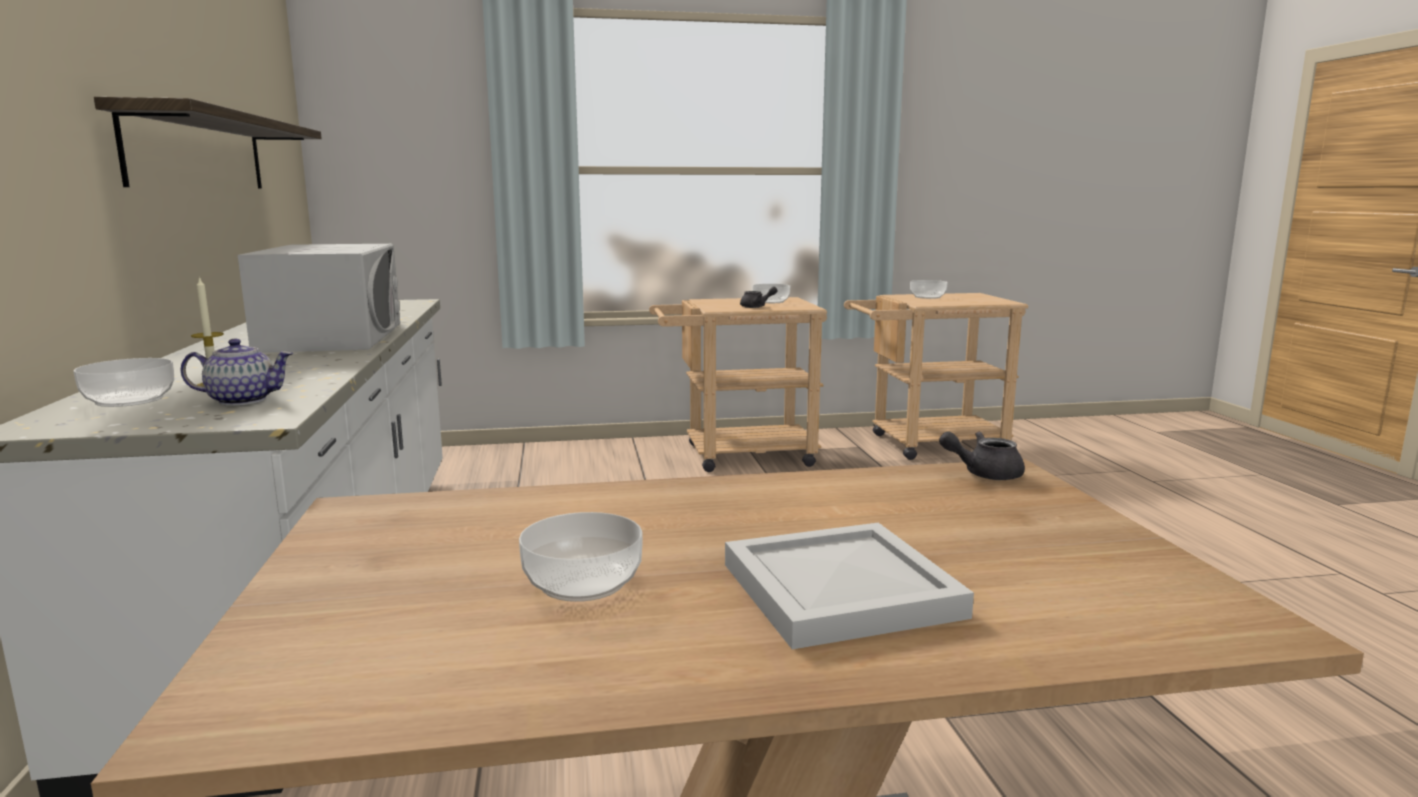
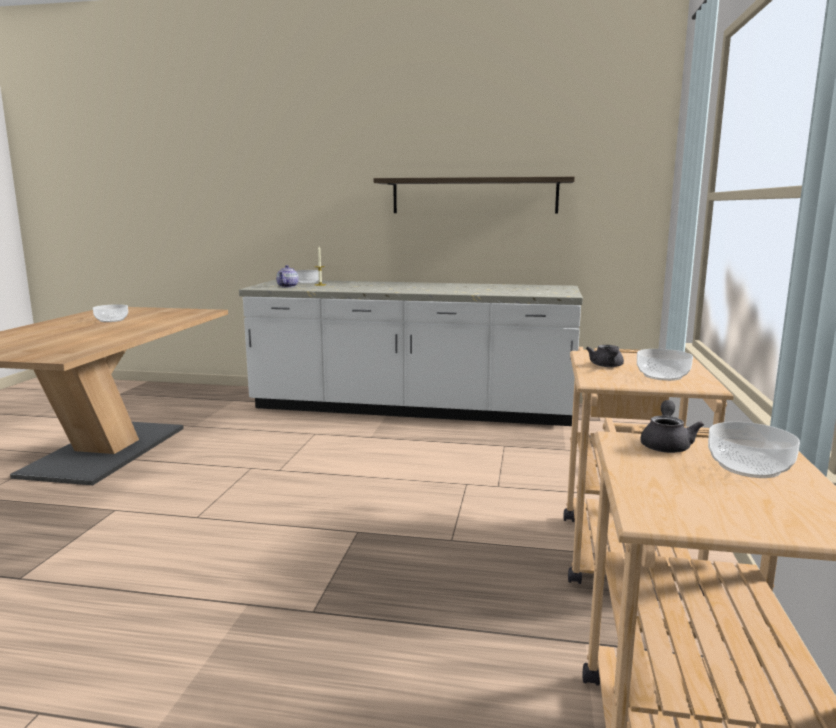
camera: 110 degrees right, 0 degrees up
white microwave [238,244,400,353] -> none
white tray [725,523,974,649] -> none
grey teapot [939,432,1025,480] -> grey teapot moved to [640,400,704,453]

